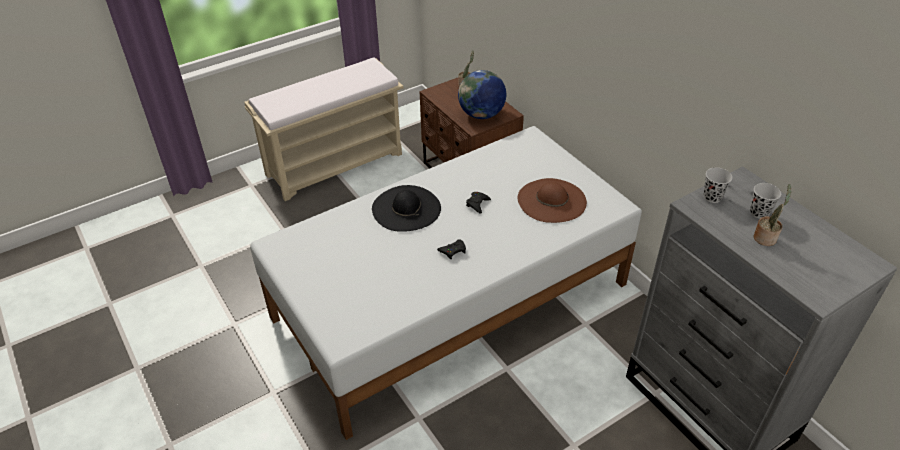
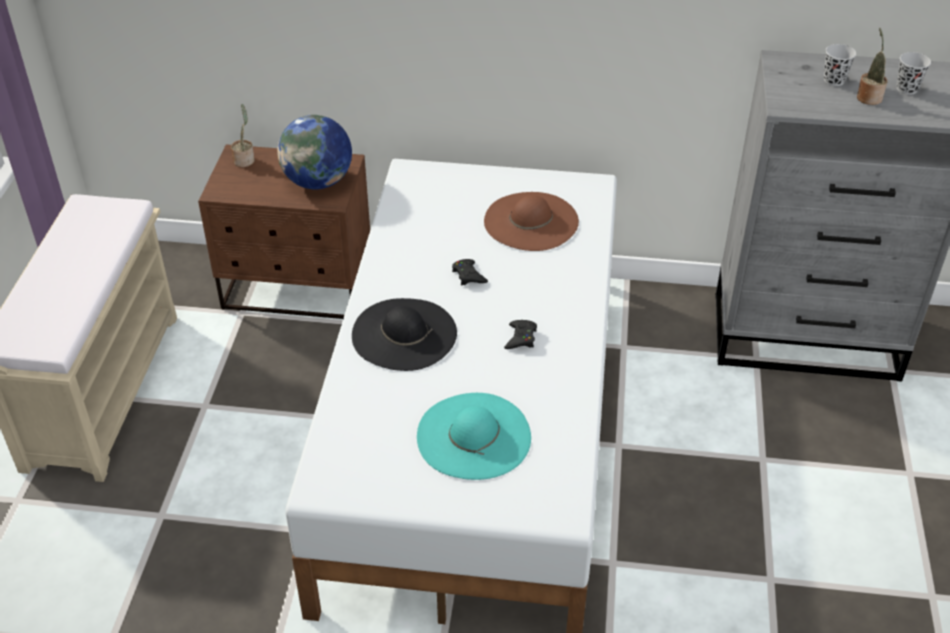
camera: 50 degrees left, 0 degrees up
black cup [703,168,732,203] -> black cup moved to [896,52,931,95]
none -> turquoise hat [417,393,531,480]

